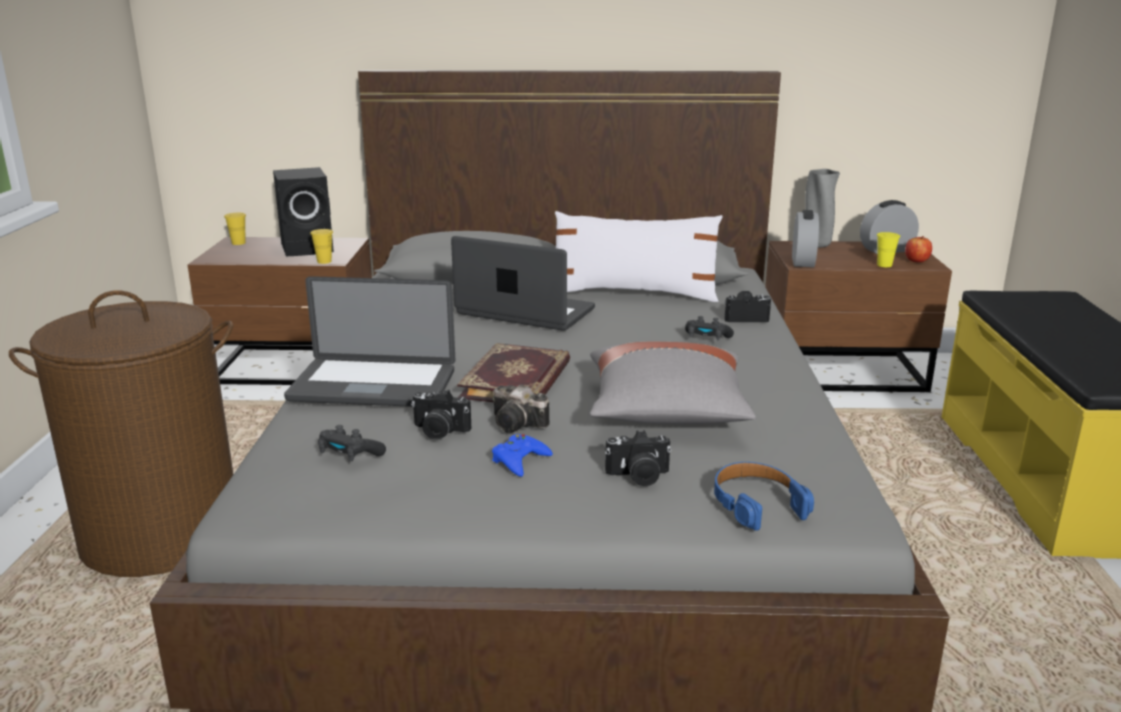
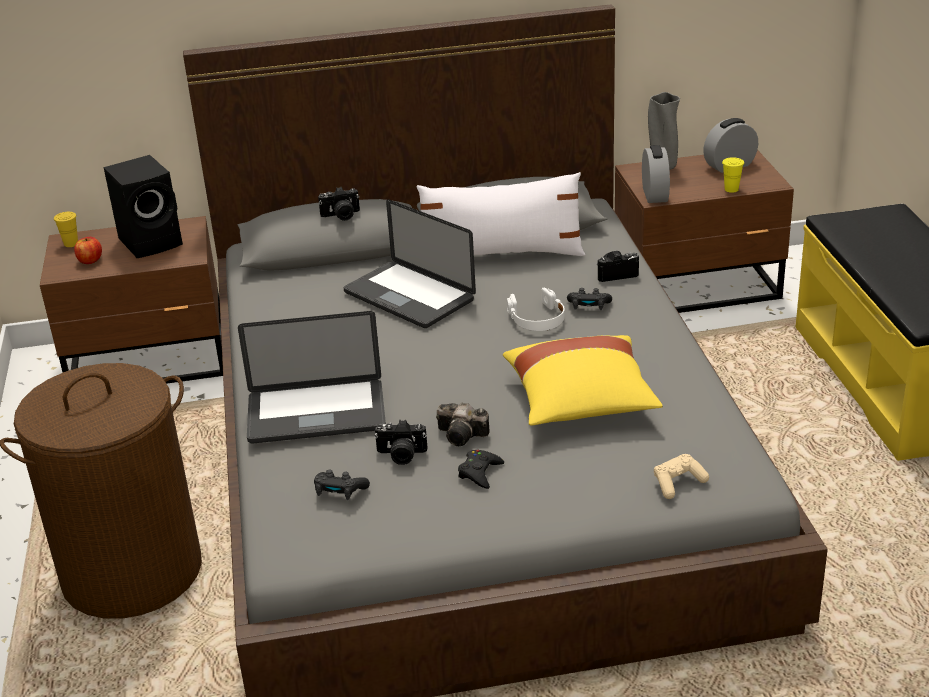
camera: 10 degrees left, 10 degrees up
yellow cup [310,229,333,264] -> none
laptop [451,236,595,331] -> laptop turned 150 degrees counterclockwise [343,199,476,328]
book [457,343,570,402] -> none
blue game controller [492,434,553,477] -> black game controller [458,450,504,489]
grey pillow [590,342,756,424] -> yellow pillow [503,335,663,426]
camera [605,430,671,486] -> camera moved to [318,187,360,221]
blue headphones [714,462,814,531] -> beige game controller [654,454,709,499]
apple [905,236,932,262] -> apple moved to [74,237,102,264]
none -> white headphones [506,287,565,331]

